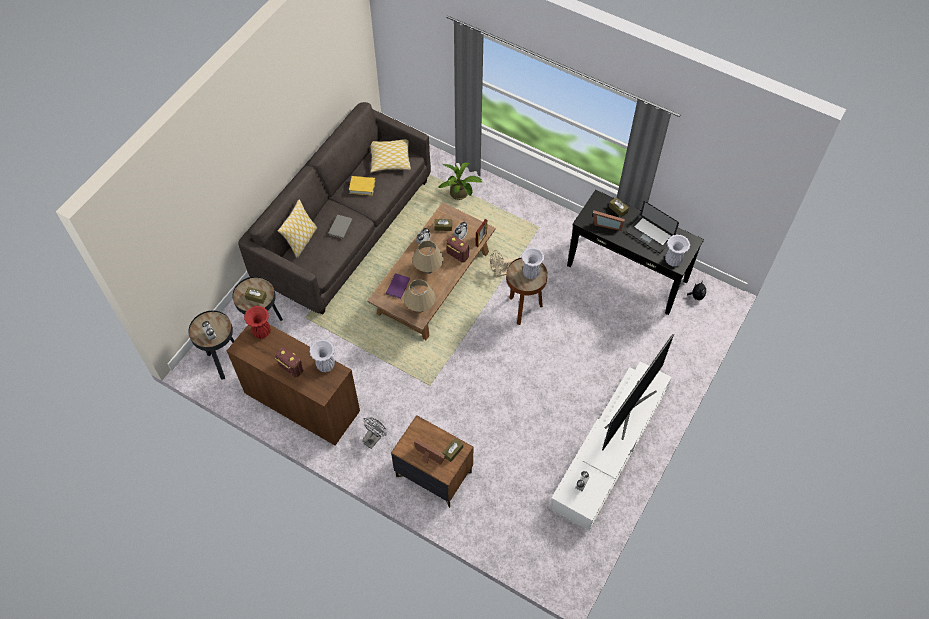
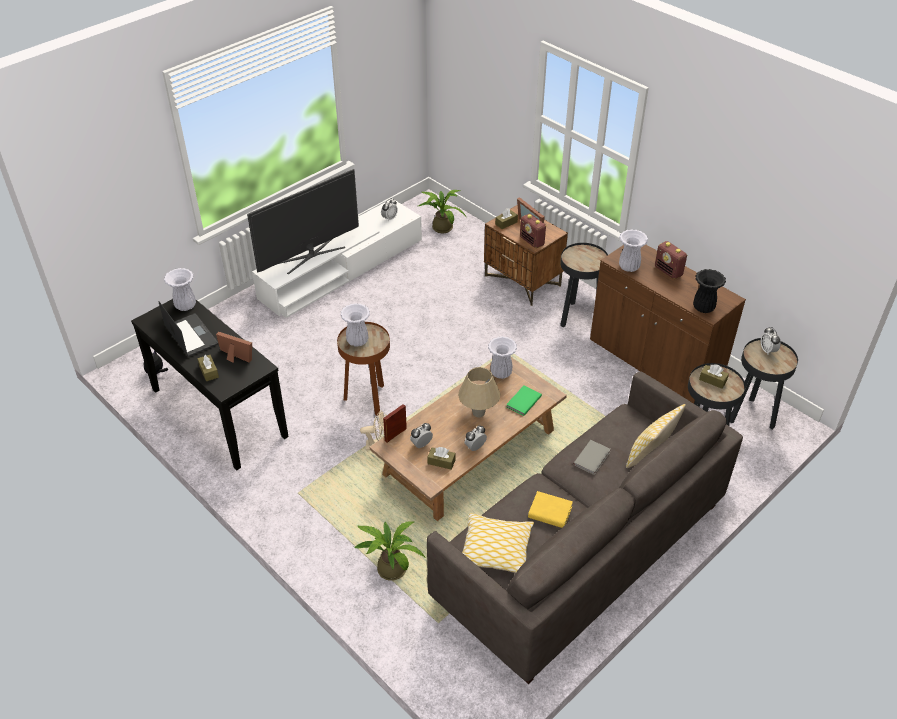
camera: 165 degrees left, 15 degrees down
red vase [244,306,271,339] -> black vase [693,269,726,313]
grey fan [362,417,386,449] -> black side table [560,243,608,327]
purple book [386,273,410,299] -> green book [506,385,542,416]
beige table lamp [404,279,436,312] -> white vase [488,336,517,379]
radio [446,235,469,263] -> radio moved to [520,214,547,248]
none -> potted plant [419,190,466,233]

